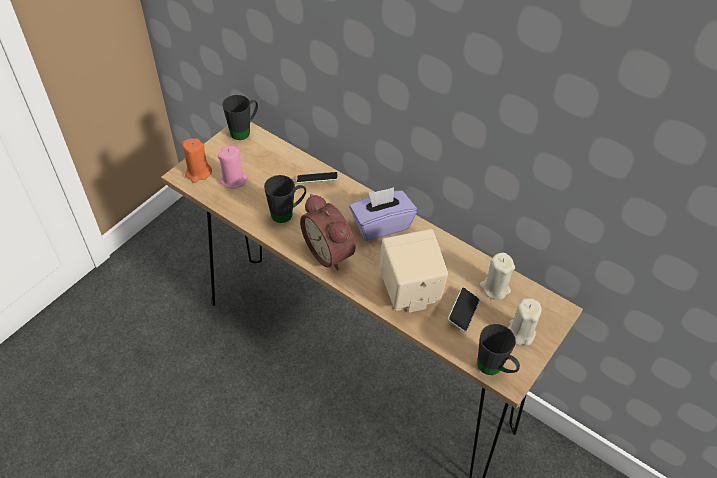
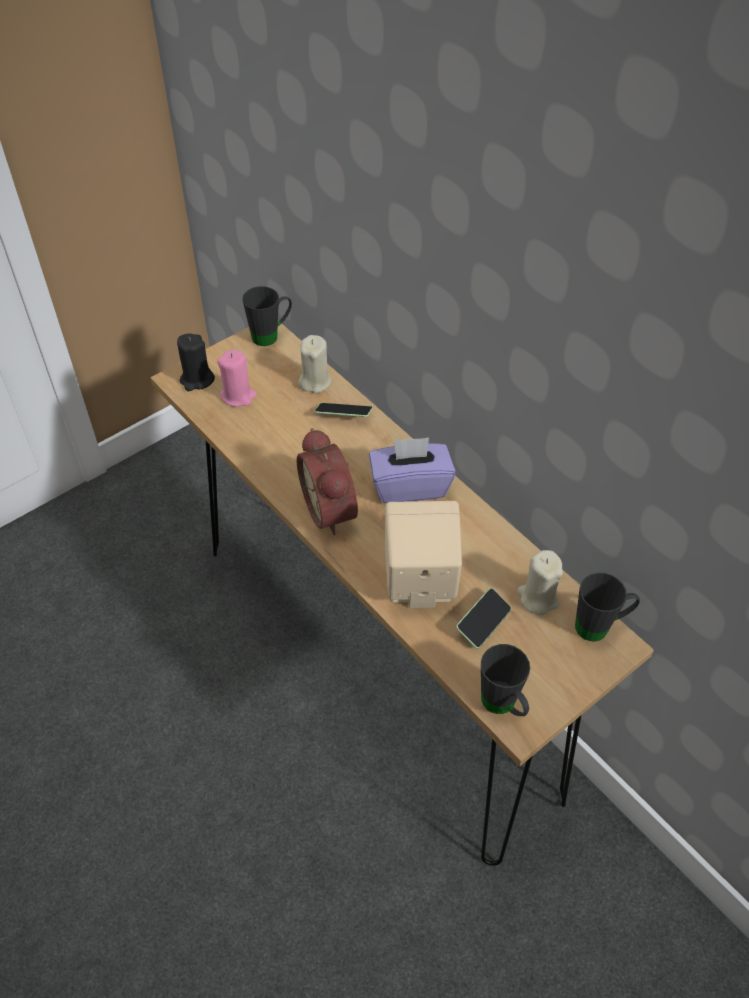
camera: 15 degrees right, 0 degrees up
orange candle [182,138,212,183] -> black candle [177,334,215,391]
black mug [264,175,306,223] -> black mug moved to [575,573,640,641]
beige candle [507,298,542,346] -> beige candle moved to [298,335,332,393]

